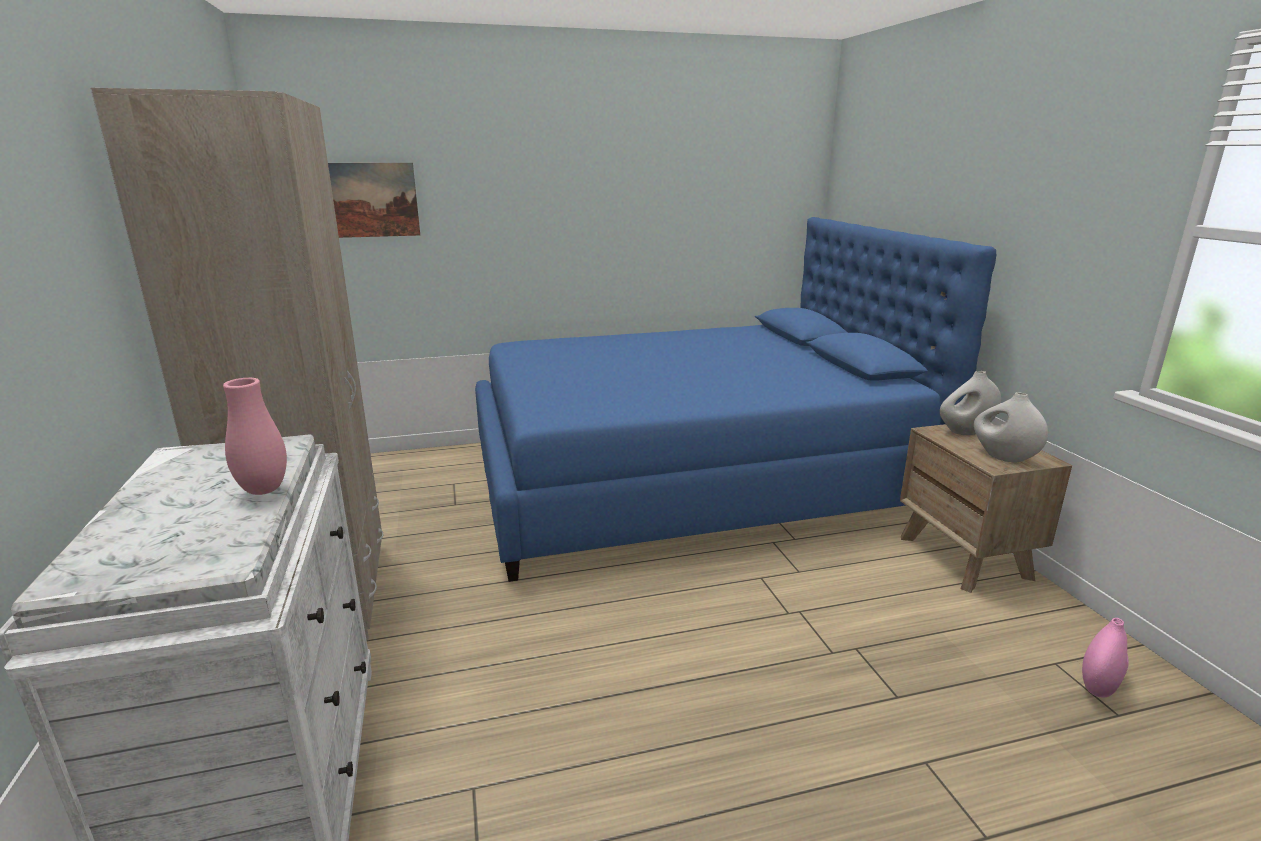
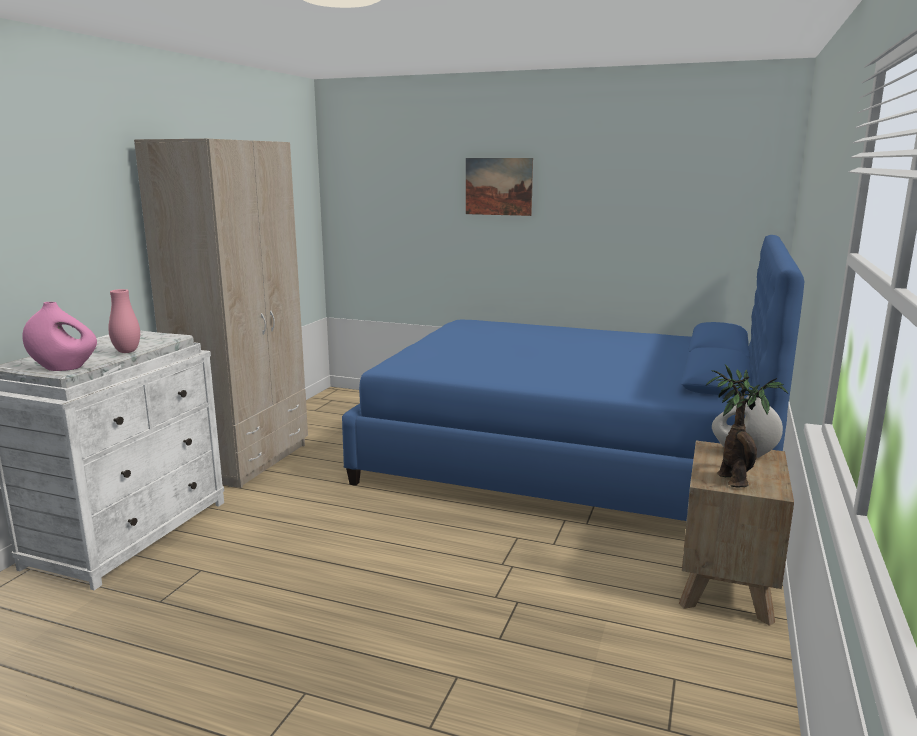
camera: 35 degrees right, 5 degrees down
picture [328,163,420,238] -> picture moved to [466,158,533,216]
white vase [974,392,1048,462] -> potted plant [706,364,788,487]
pink vase [1082,618,1129,698] -> pink vase moved to [22,302,97,371]

